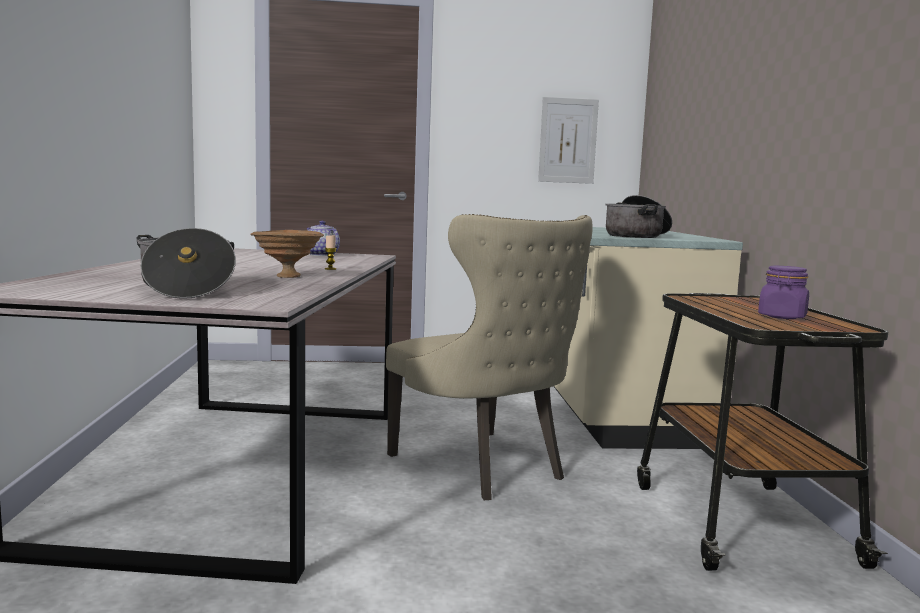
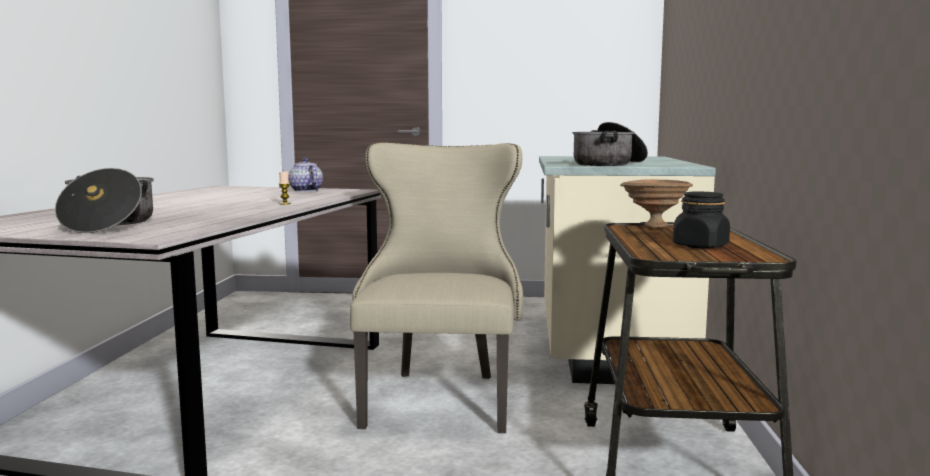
camera: 10 degrees right, 0 degrees up
brown bowl [250,230,324,278] -> brown bowl moved to [620,179,693,227]
beige chair [386,214,592,500] -> beige chair turned 150 degrees counterclockwise [350,142,523,433]
picture [538,97,599,184] -> none
purple jar [758,266,809,319] -> black jar [673,192,730,249]

